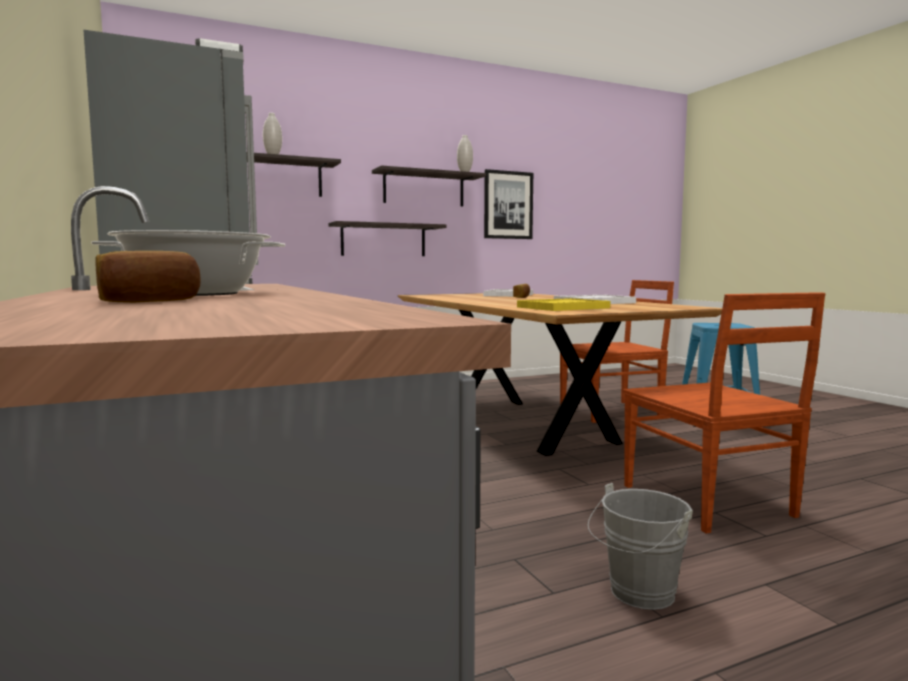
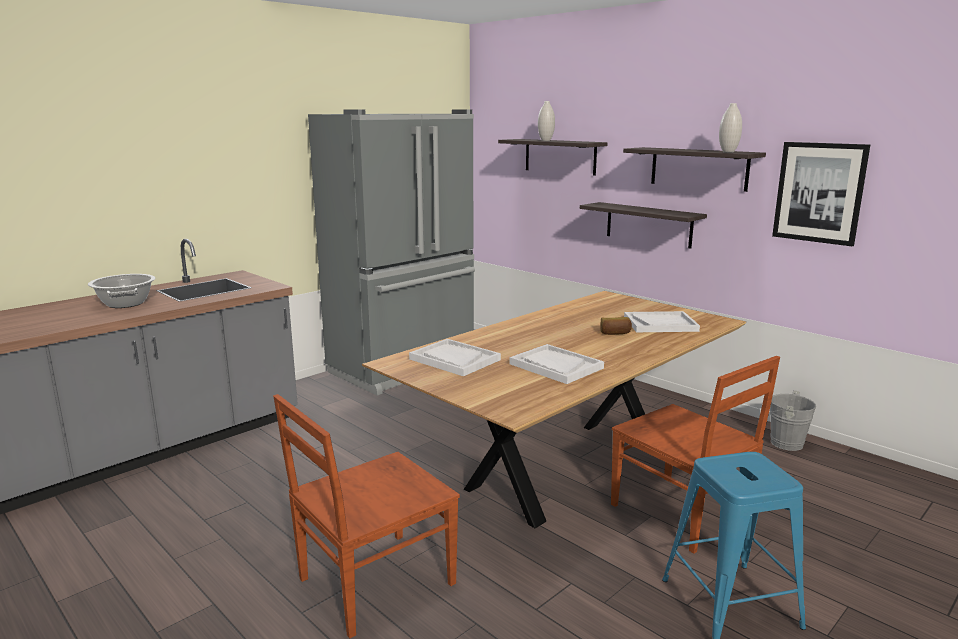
camera: 70 degrees right, 10 degrees up
bread [95,251,201,303] -> none
yellow tray [517,298,610,311] -> white tray [409,339,501,376]
grey bucket [588,483,693,610] -> grey bucket moved to [761,390,816,451]

